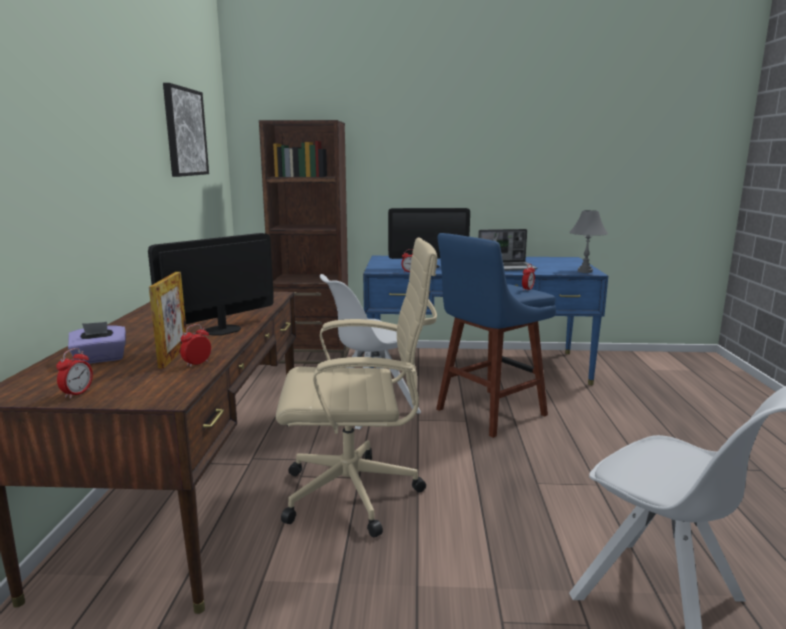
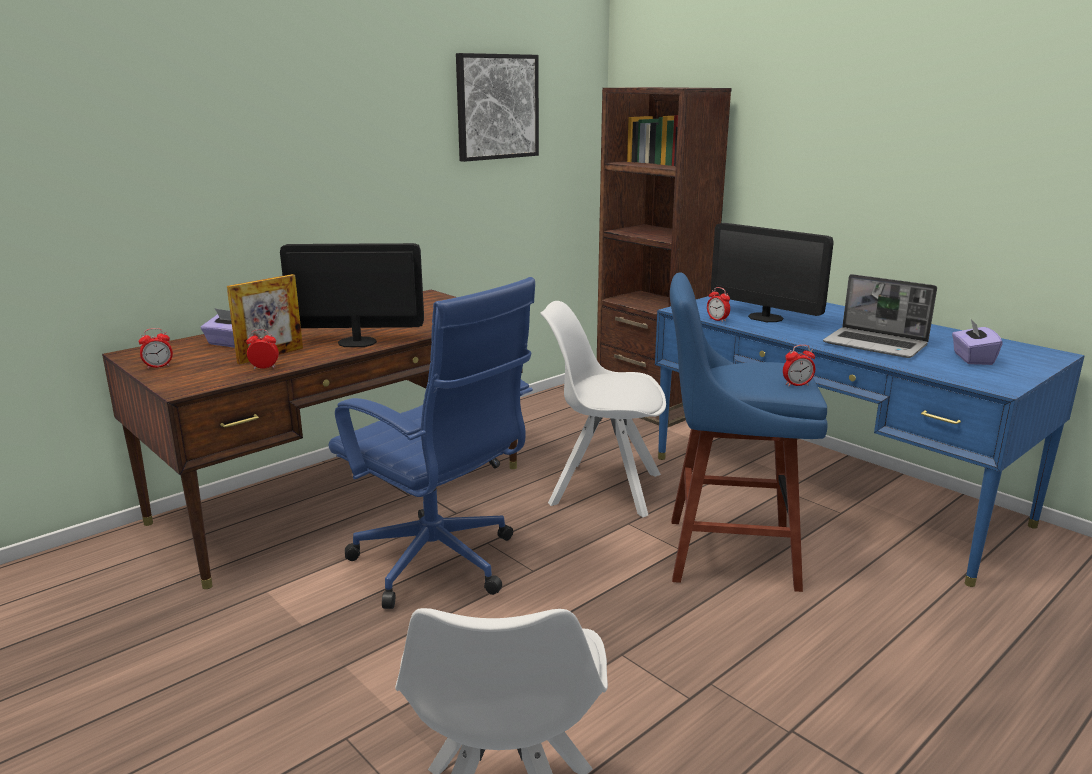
camera: 45 degrees right, 5 degrees up
beige office chair [276,237,437,537] -> blue office chair [329,277,535,609]
grey table lamp [569,210,608,273] -> none
none -> purple tissue box [952,319,1003,365]

